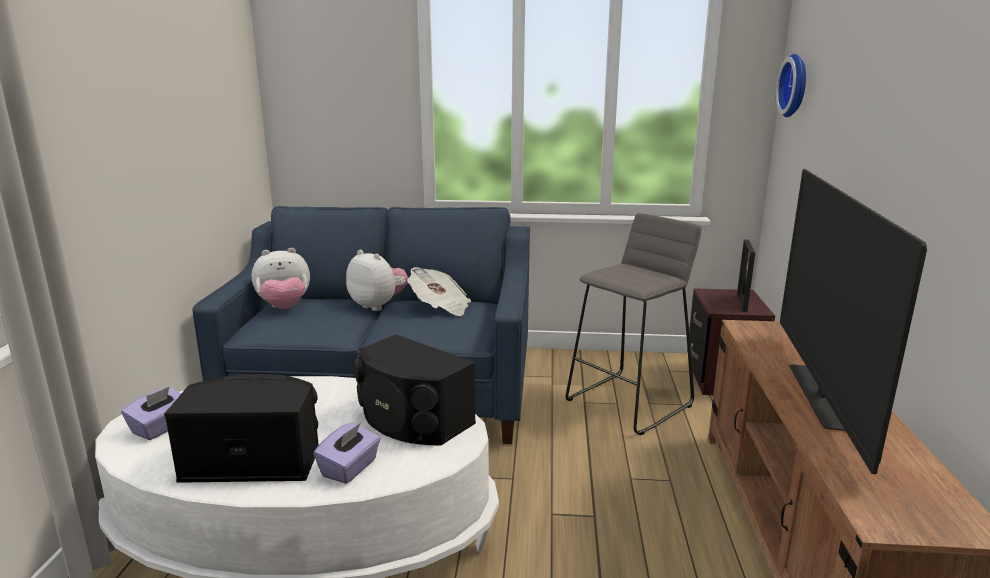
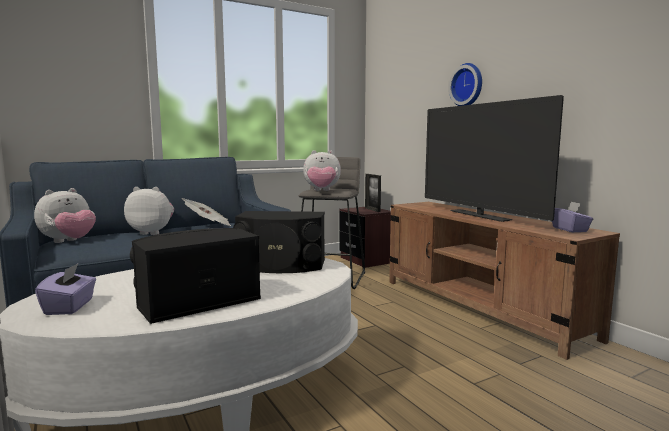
camera: 35 degrees left, 10 degrees down
purple tissue box [314,422,381,484] -> purple tissue box moved to [552,201,593,232]
wall clock [776,54,806,117] -> wall clock moved to [449,63,482,106]
none -> plush toy [303,150,341,191]

